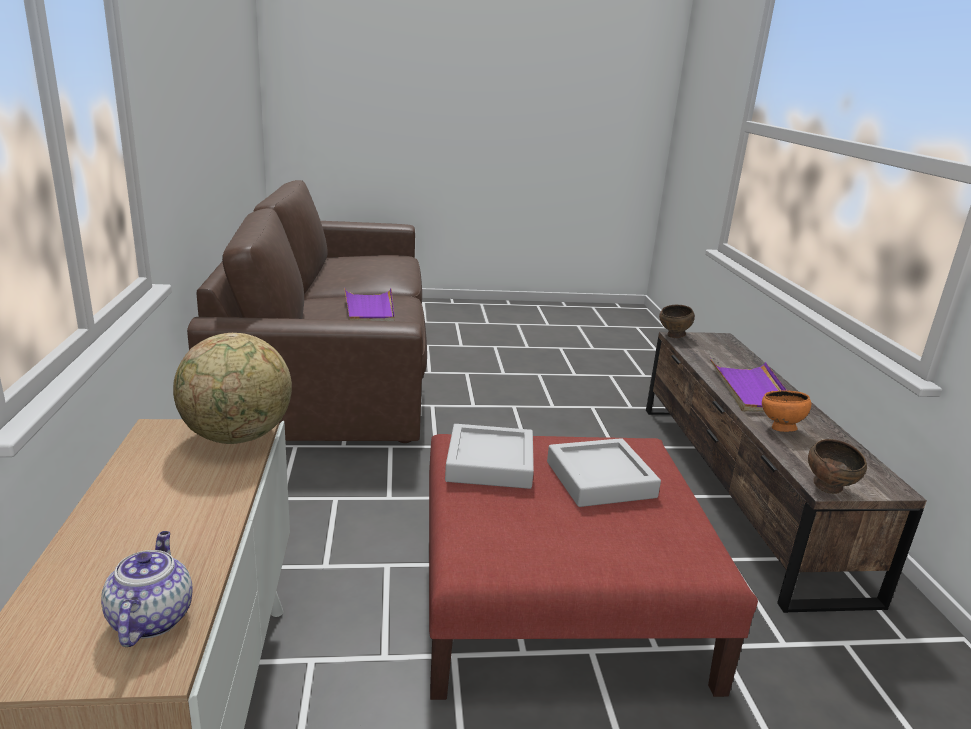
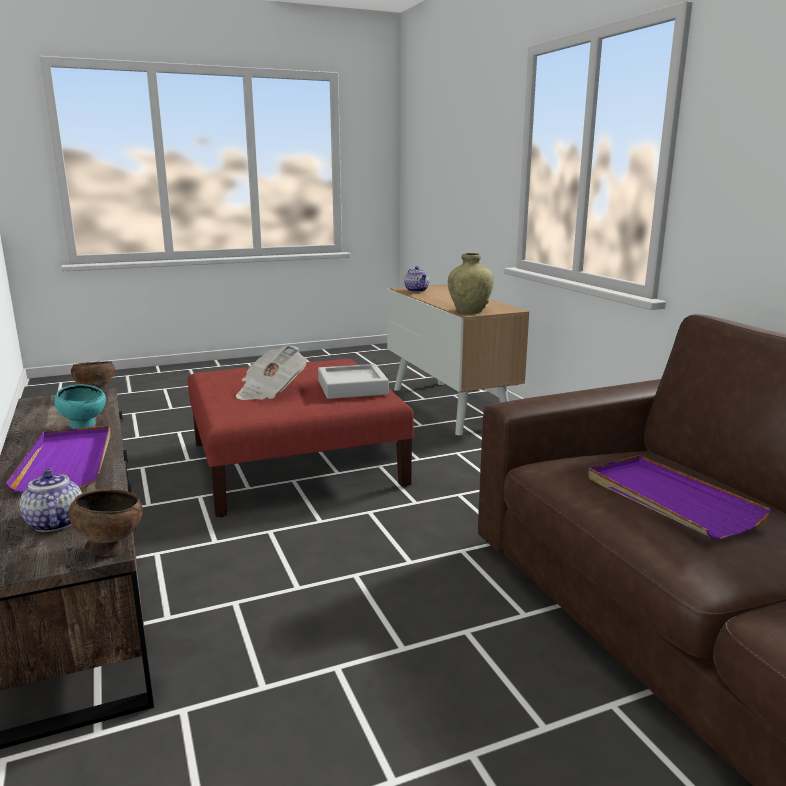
camera: 165 degrees right, 5 degrees down
globe [173,333,292,444] -> beige vase [448,253,494,314]
grey tray [547,438,661,507] -> newspaper [236,345,307,400]
orange bowl [762,390,811,432] -> turquoise bowl [54,384,106,429]
none -> teapot [19,469,82,532]

